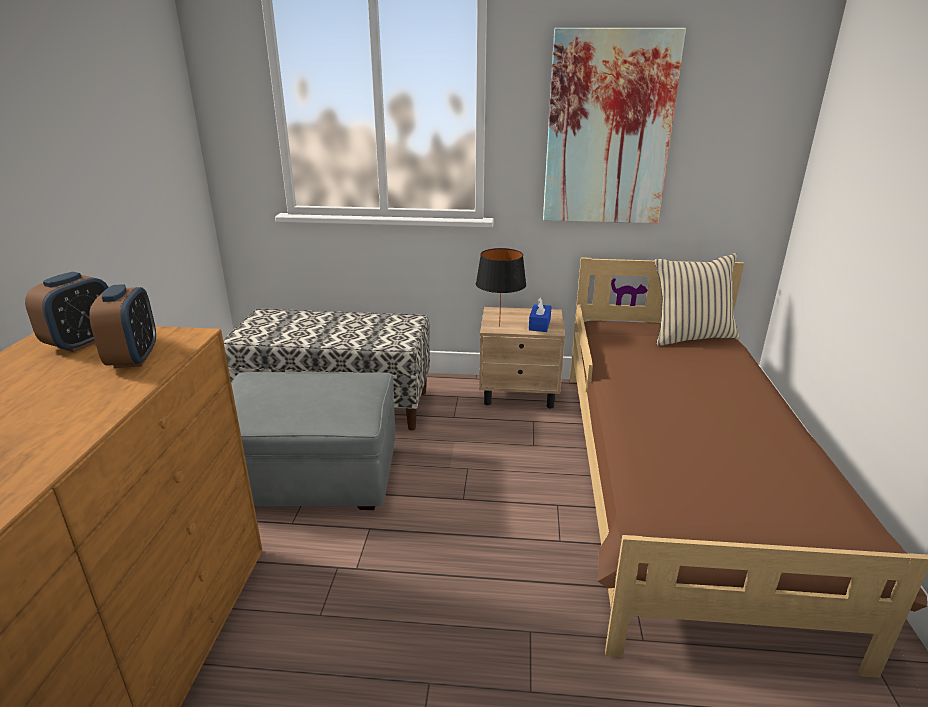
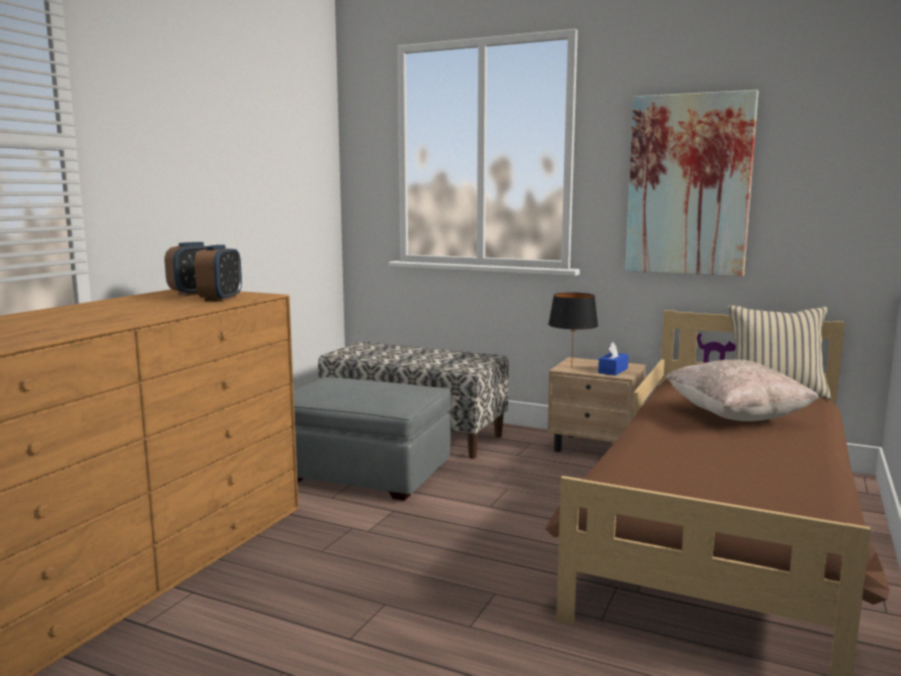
camera: 20 degrees right, 15 degrees down
none -> beige pillow [665,360,820,421]

